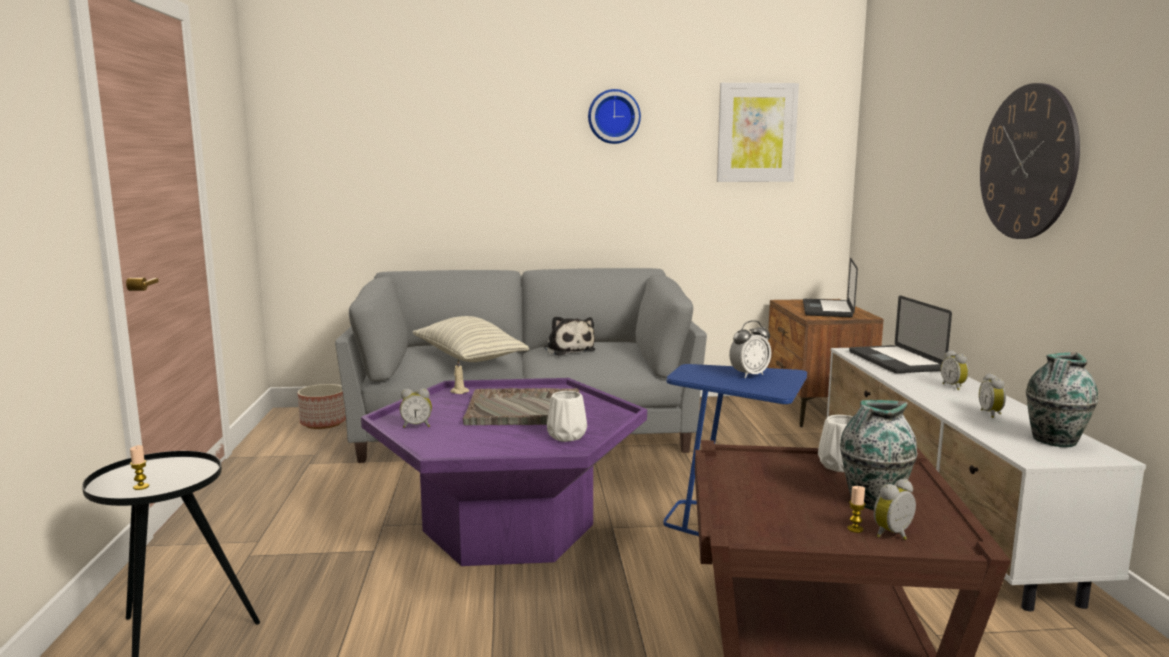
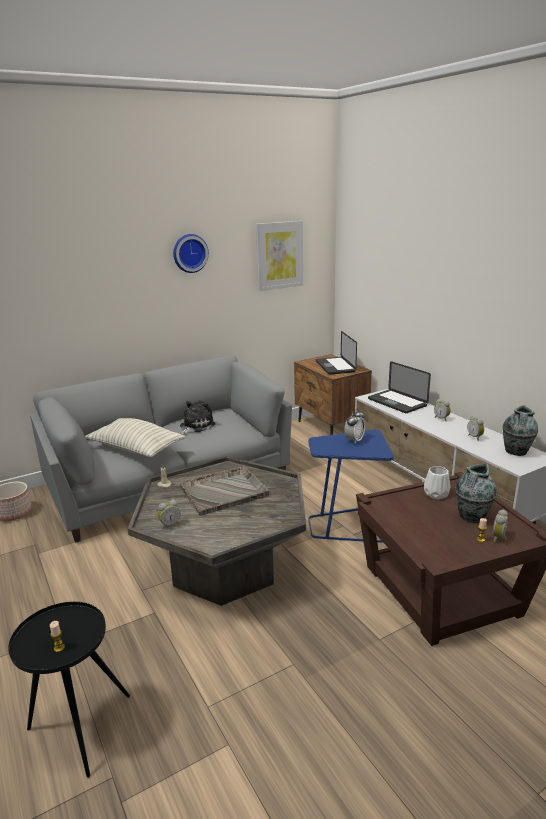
camera: 25 degrees left, 10 degrees up
purple coffee table [361,378,647,566] -> grey coffee table [128,456,306,606]
plush toy [544,316,595,355] -> plush toy turned 90 degrees counterclockwise [180,401,215,435]
white vase [547,391,587,442] -> none
wall clock [980,83,1080,239] -> none

